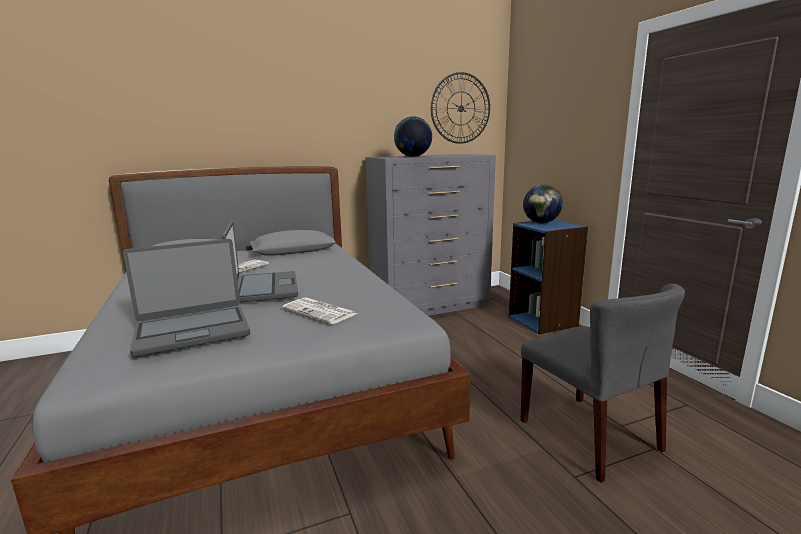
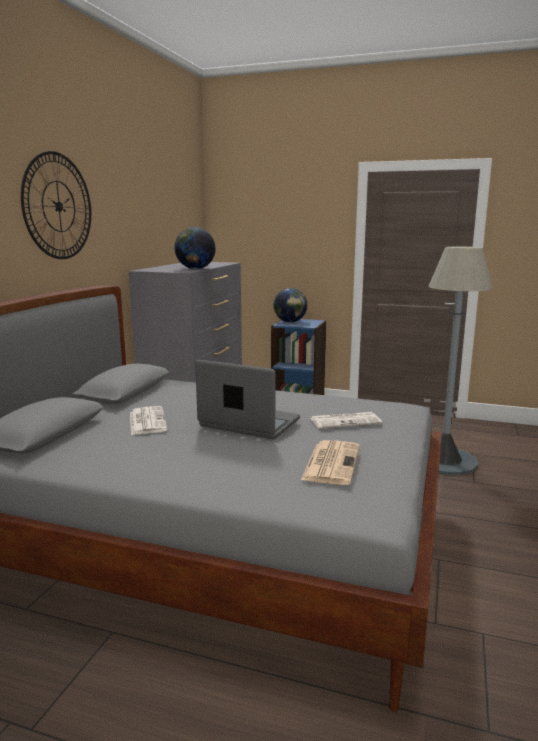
camera: 50 degrees left, 0 degrees up
laptop [123,239,250,357] -> newspaper [301,440,360,485]
wall clock [431,72,490,144] -> wall clock moved to [21,151,91,259]
grey chair [521,284,685,483] -> grey floor lamp [428,247,493,475]

